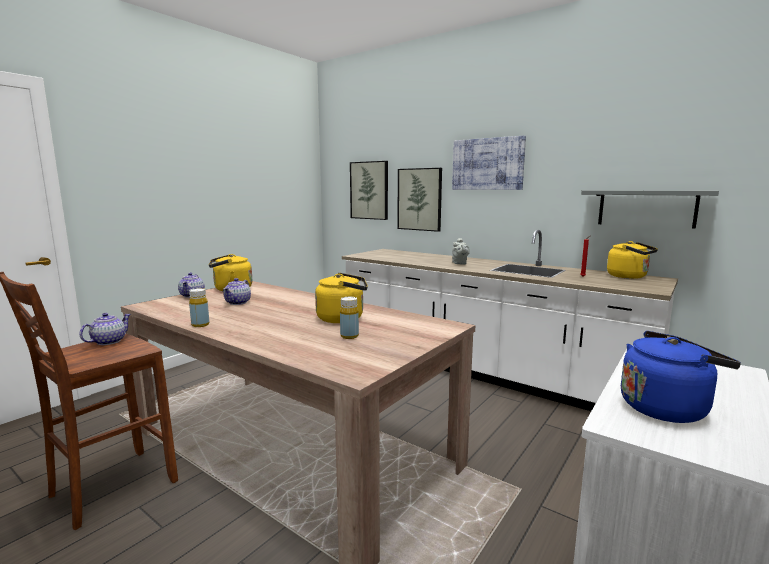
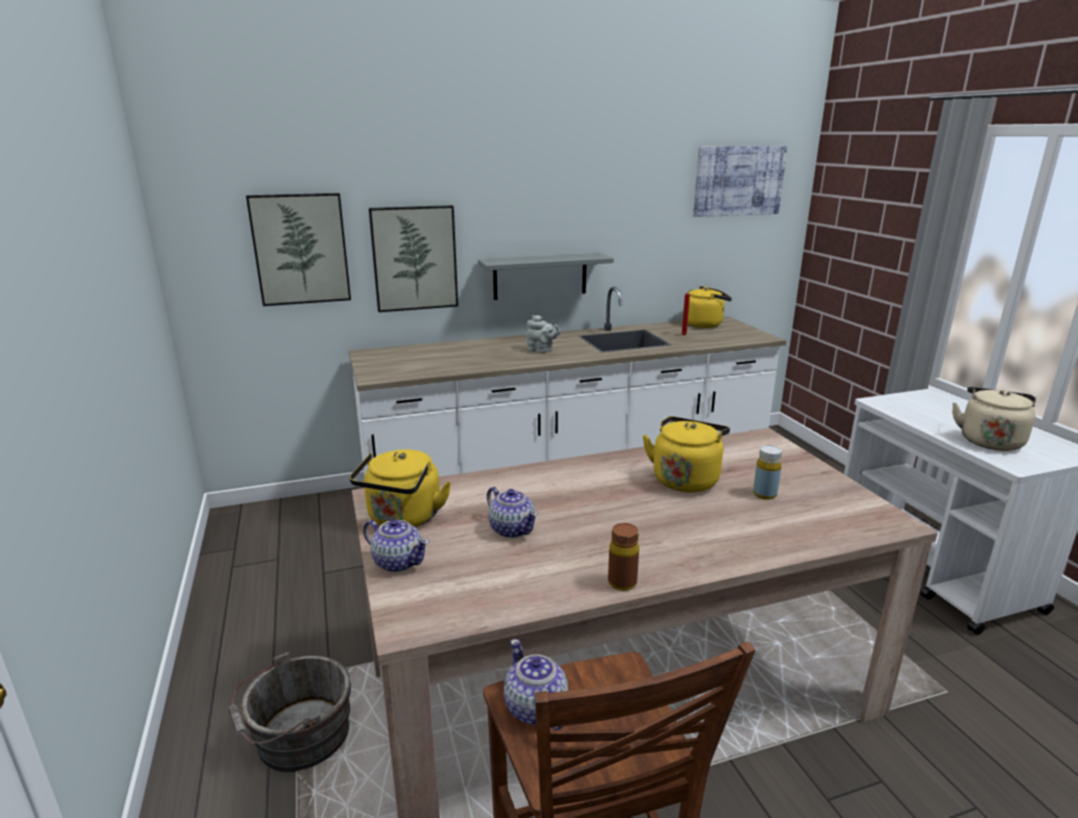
camera: 55 degrees left, 10 degrees up
yellow bottle [189,288,209,327] -> brown bottle [608,523,639,591]
picture [452,135,526,190] -> picture moved to [693,146,787,217]
grey shelf [581,190,719,229] -> grey shelf moved to [478,253,614,300]
blue kettle [621,331,741,423] -> beige kettle [952,387,1036,451]
none -> grey bucket [229,652,351,772]

